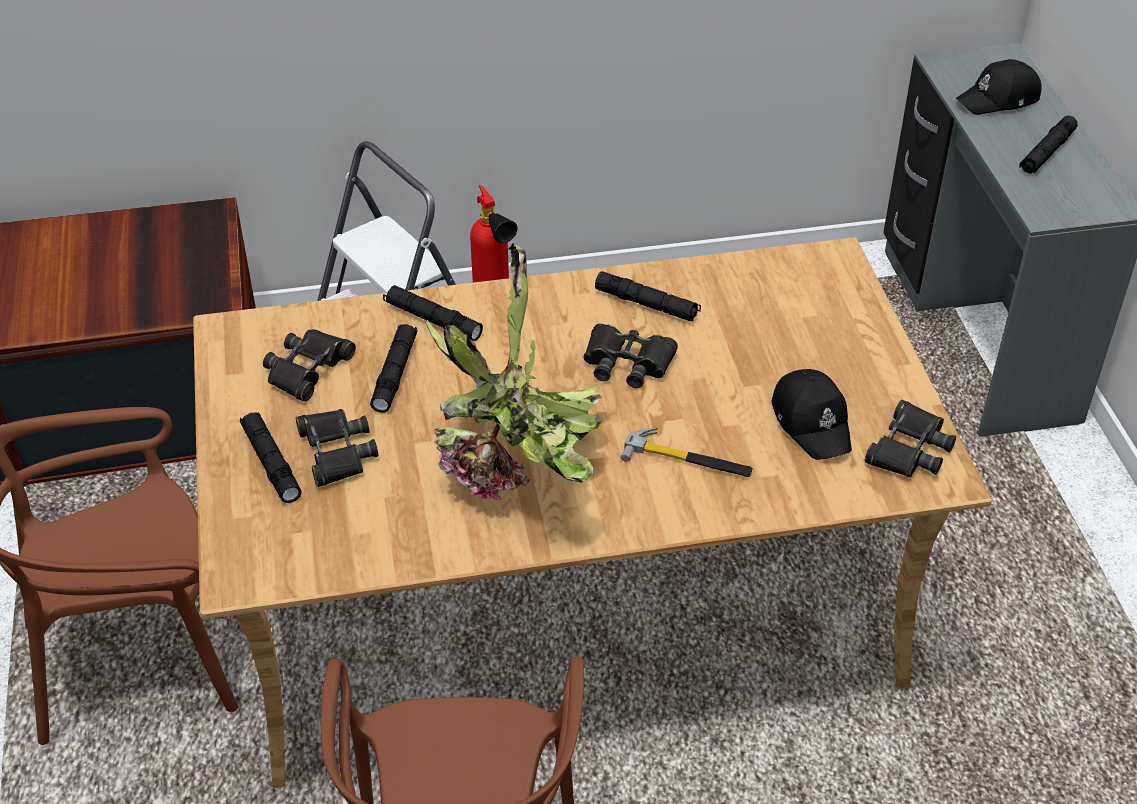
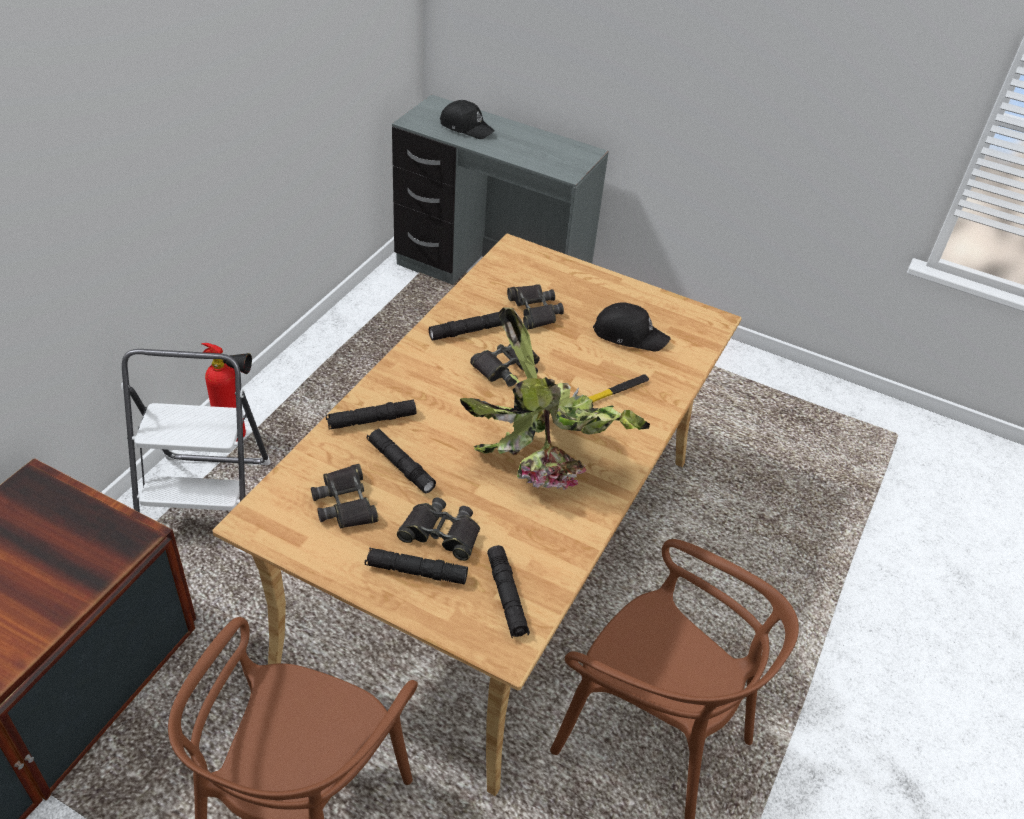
camera: 55 degrees left, 0 degrees up
black binoculars [865,400,956,477] -> black binoculars moved to [507,284,564,330]
black cap [956,59,1042,115] -> black cap turned 75 degrees counterclockwise [440,100,495,139]
black flashlight [1019,116,1078,174] -> black flashlight moved to [487,545,530,638]

